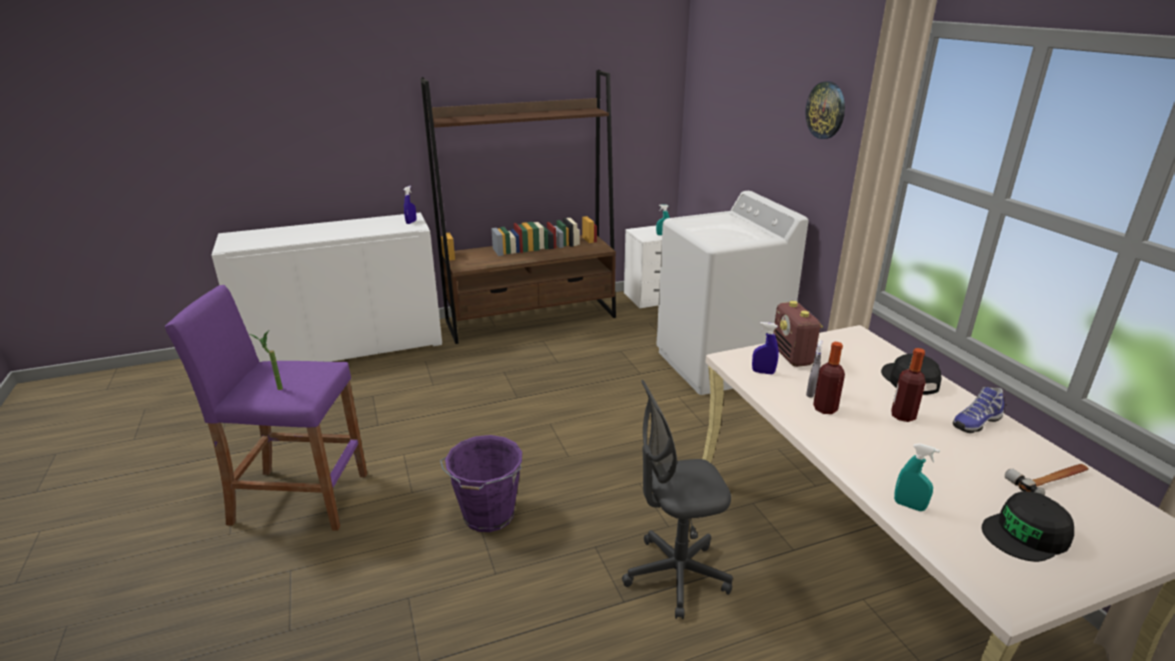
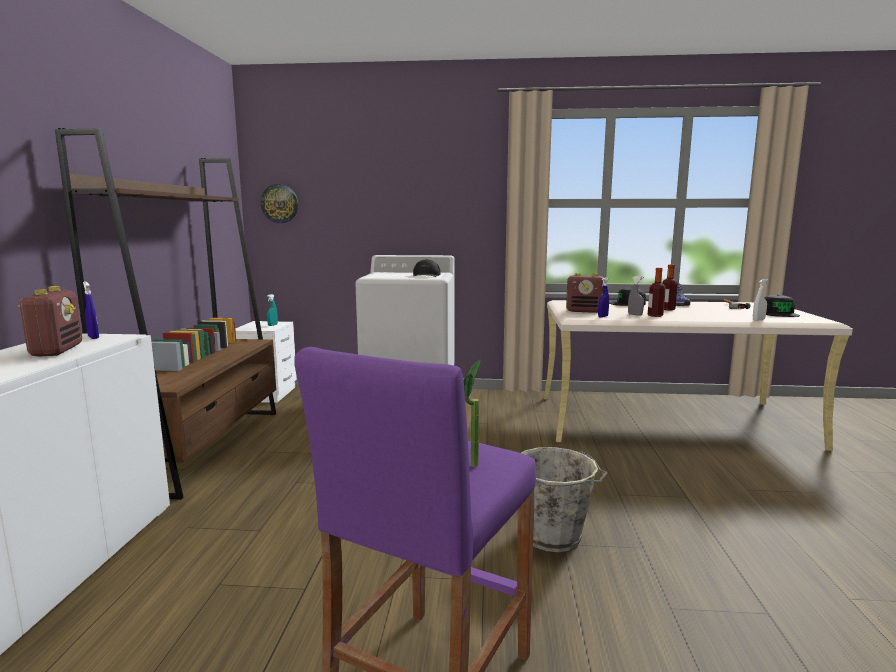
camera: 65 degrees left, 15 degrees down
purple bucket [440,435,522,532] -> grey bucket [521,447,608,552]
grey office chair [622,380,733,619] -> none
wall clock [805,81,845,139] -> wall clock moved to [260,184,298,223]
turquoise spray bottle [894,443,940,511] -> white spray bottle [753,279,768,321]
none -> radio [18,286,82,357]
none -> black cap [413,259,441,277]

